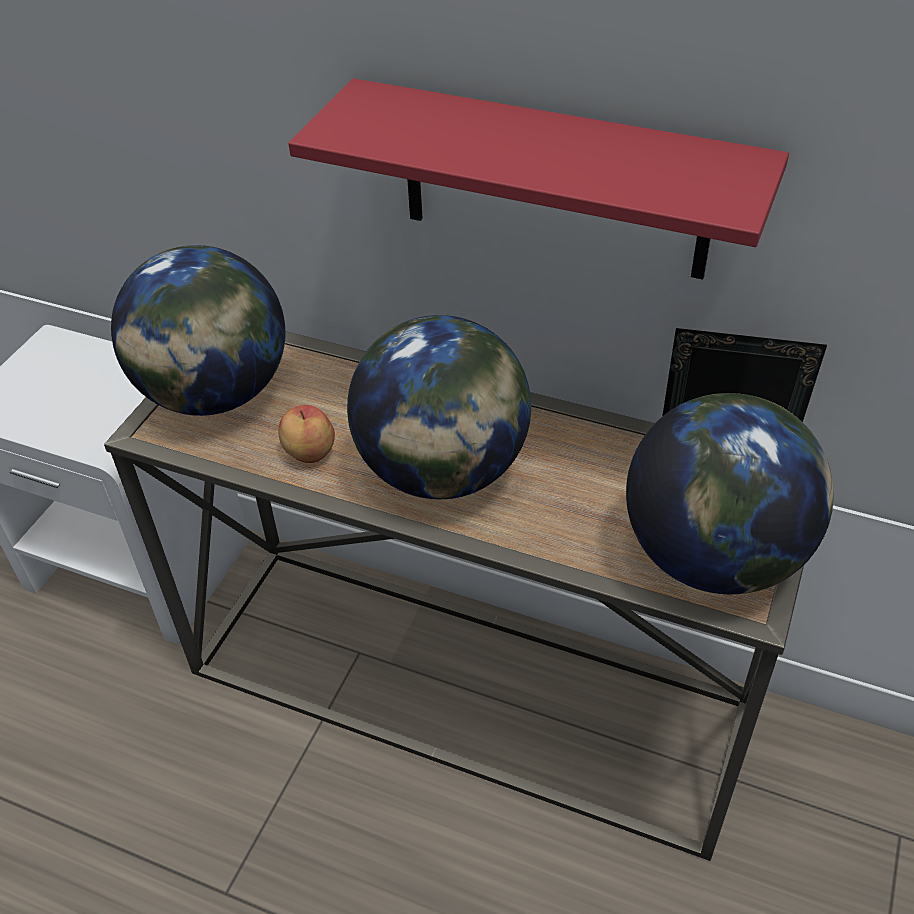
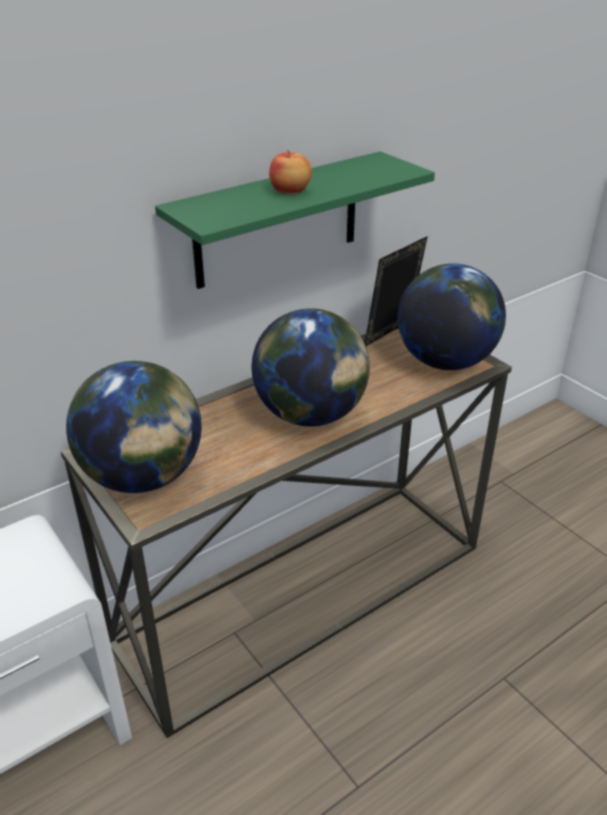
camera: 60 degrees left, 10 degrees down
apple [278,405,335,463] -> apple moved to [269,150,312,193]
red shelf [288,78,789,280] -> green shelf [155,151,435,289]

